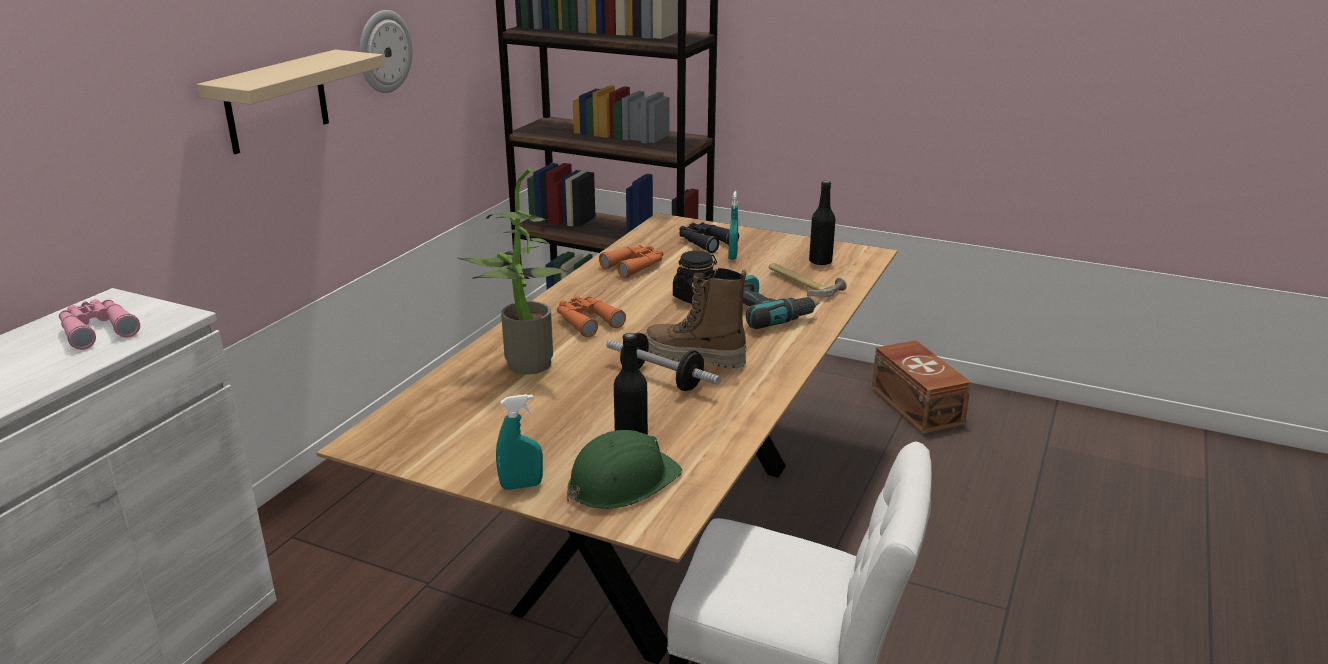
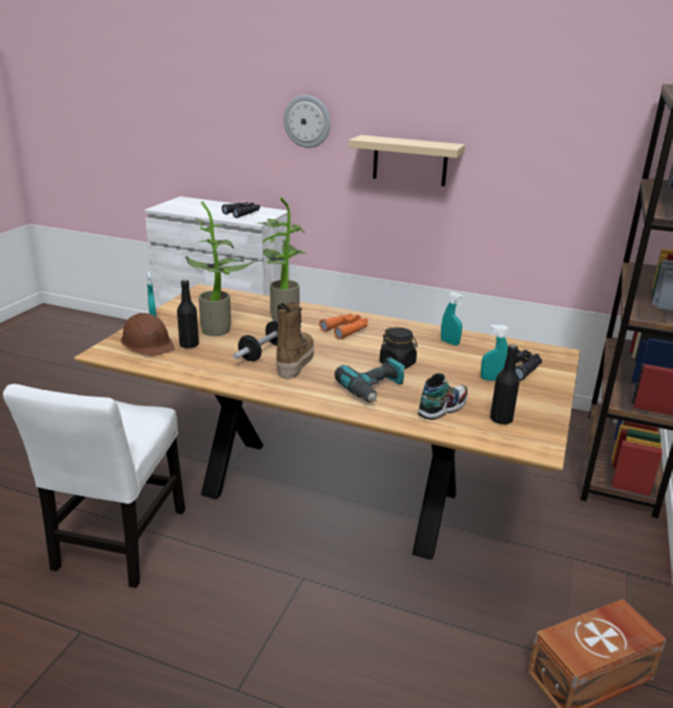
camera: 85 degrees right, 0 degrees up
pink binoculars [59,299,140,350] -> black binoculars [222,202,260,218]
wall clock [359,10,412,93] -> wall clock moved to [284,95,331,148]
green hard hat [567,430,682,509] -> brown hard hat [121,313,174,356]
orange binoculars [599,245,663,278] -> turquoise spray bottle [441,292,464,345]
hammer [769,263,847,297] -> shoe [418,373,468,420]
none -> potted plant [185,201,254,336]

